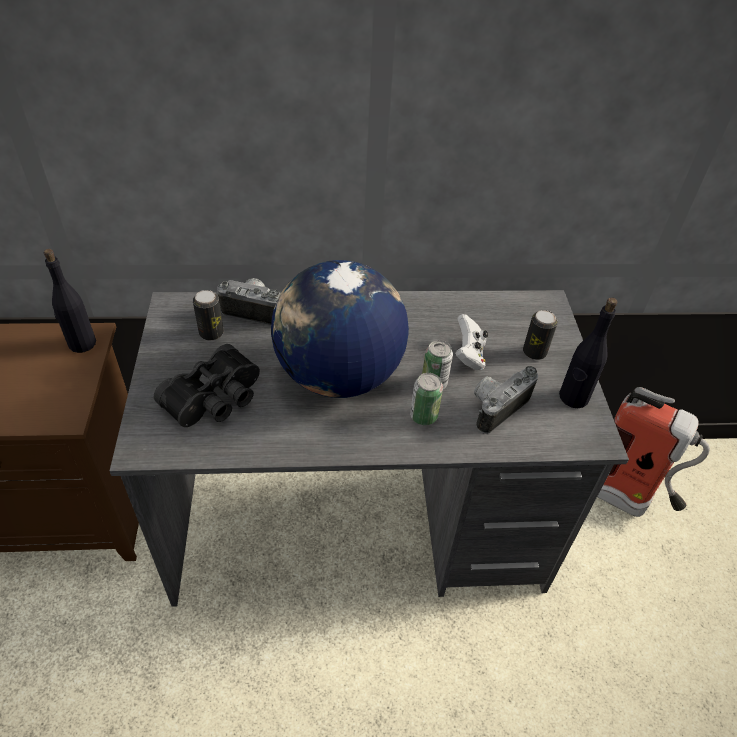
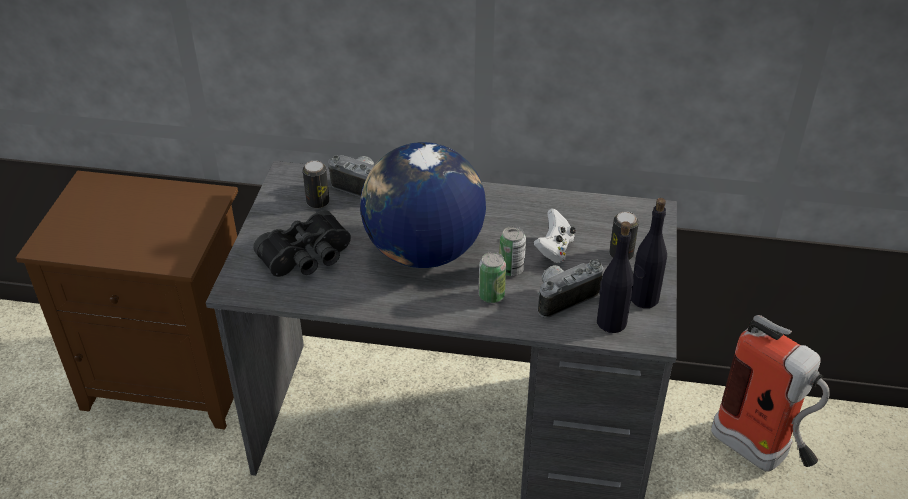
camera: 15 degrees right, 5 degrees down
black bottle [44,249,96,353] -> black bottle moved to [597,221,634,333]

